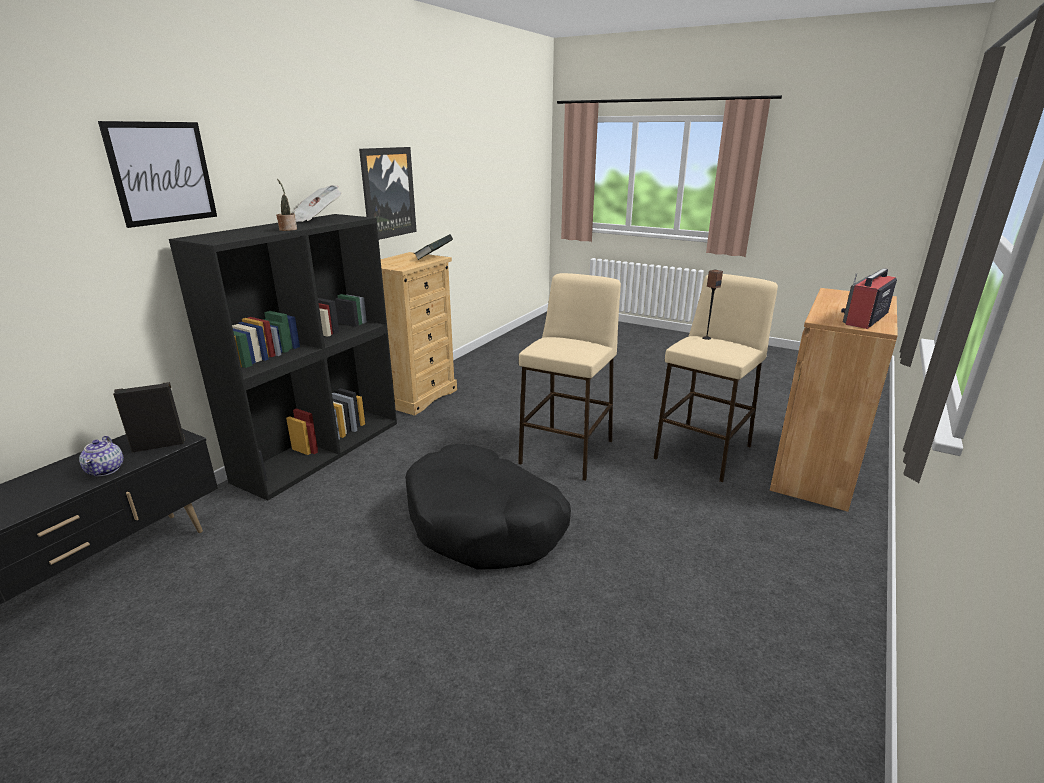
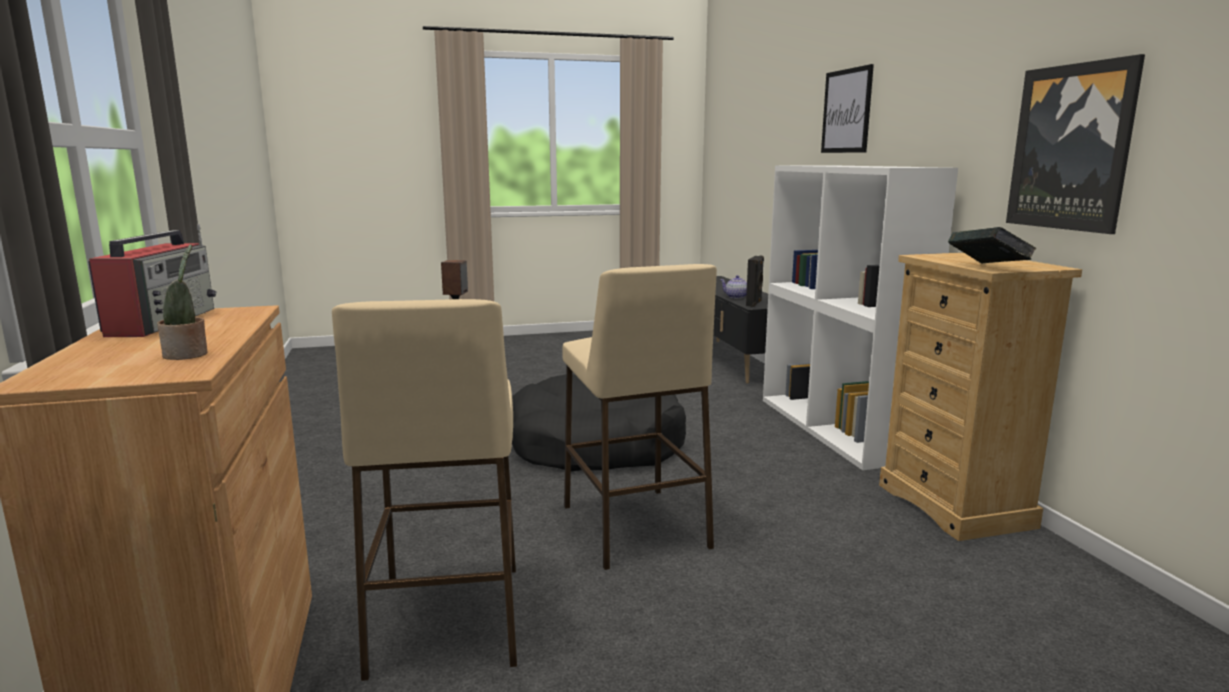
camera: 135 degrees right, 10 degrees down
black bookcase [169,214,397,501] -> white bookcase [763,165,958,470]
potted plant [276,179,297,231] -> potted plant moved to [157,245,207,360]
newspaper [294,185,341,222] -> none

